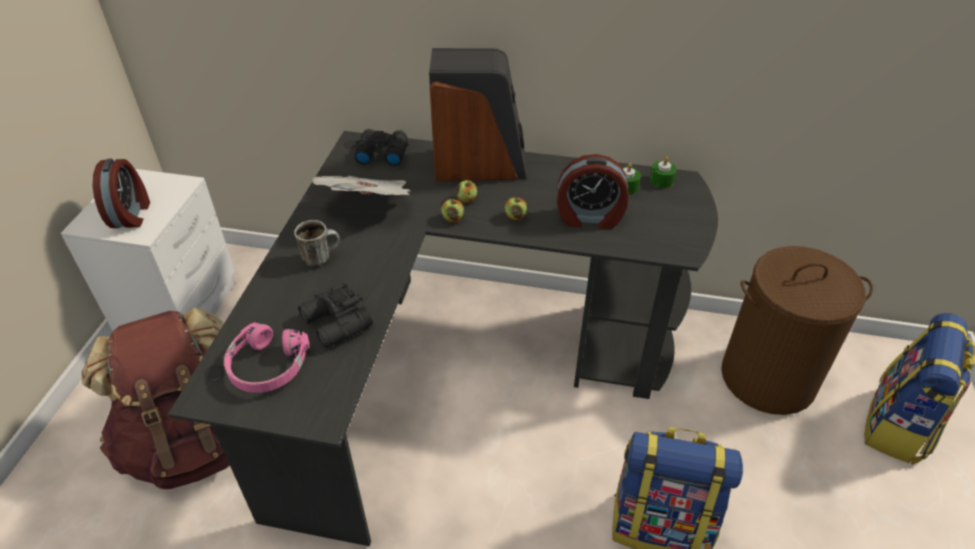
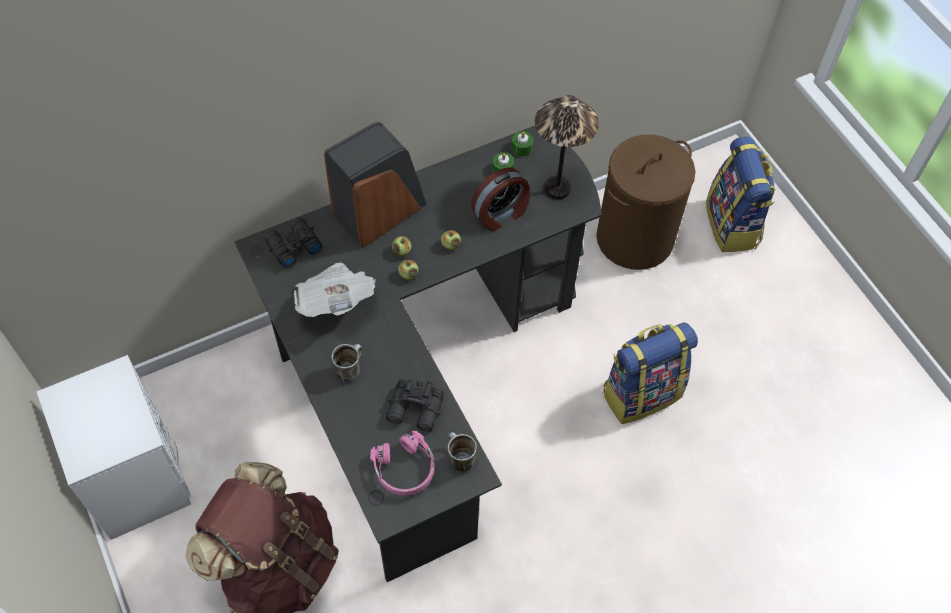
camera: 40 degrees left, 15 degrees up
alarm clock [93,159,150,228] -> none
none -> mug [448,432,477,471]
none -> table lamp [535,95,599,199]

